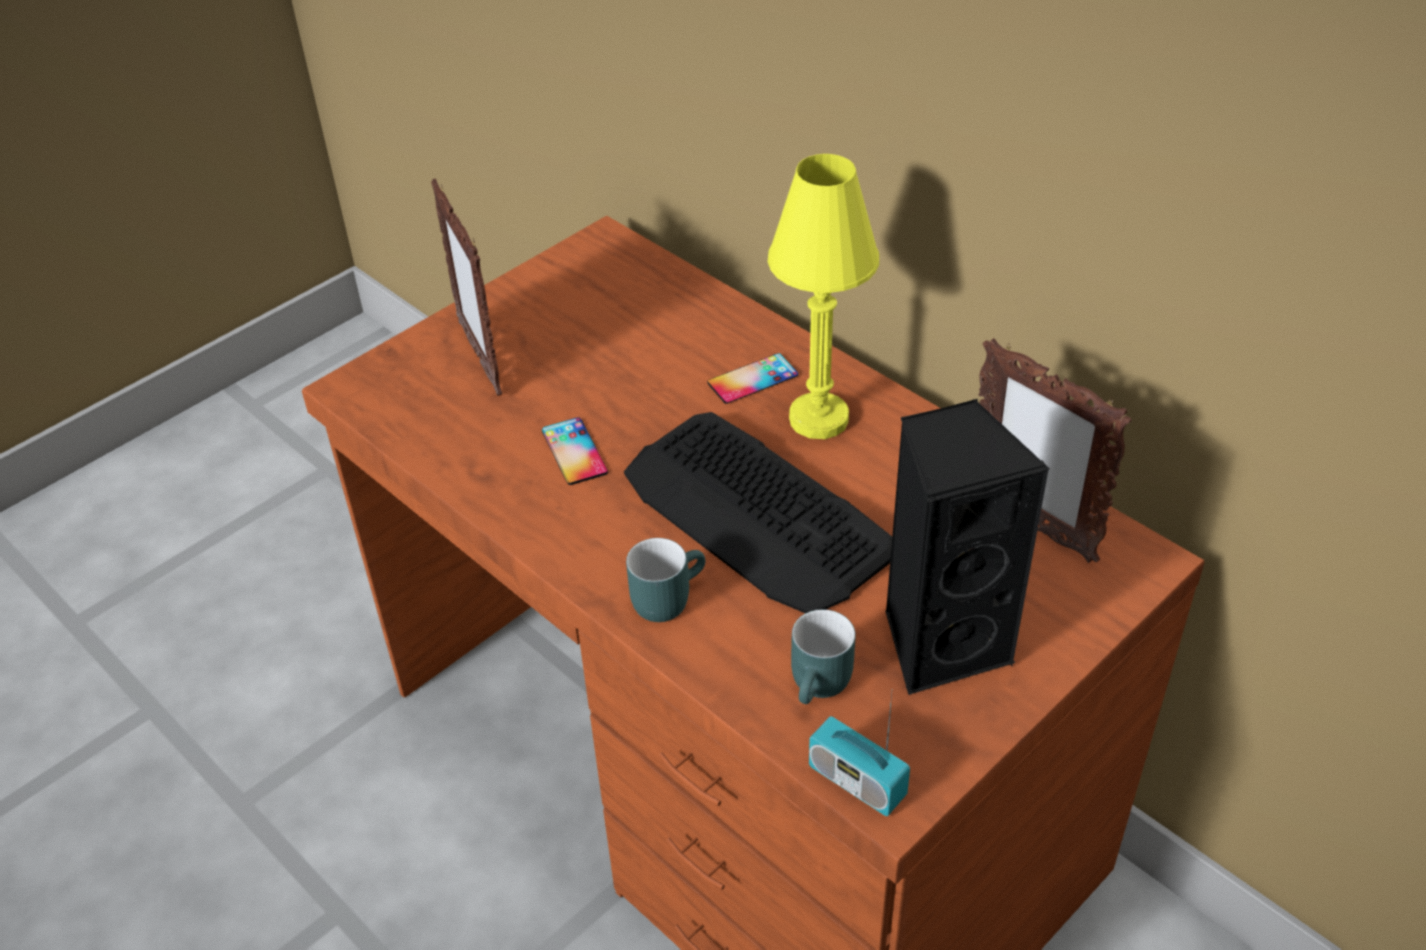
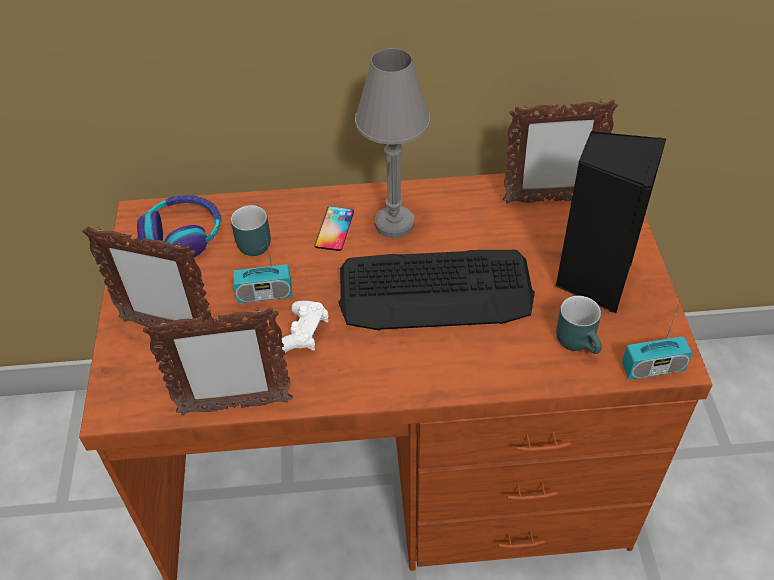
camera: 50 degrees left, 5 degrees up
phone [542,417,608,485] -> white game controller [274,301,328,355]
turquoise mug [626,538,705,622] -> turquoise mug moved to [231,205,271,256]
yellow table lamp [768,154,879,439] -> grey table lamp [355,48,431,238]
none -> headphones [137,195,221,257]
none -> picture frame [143,307,293,415]
none -> radio [233,230,292,303]

